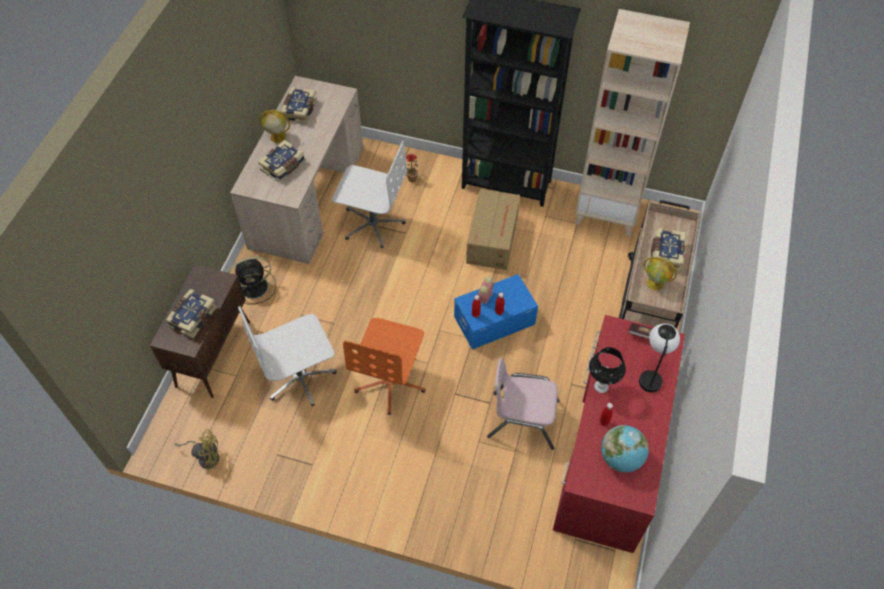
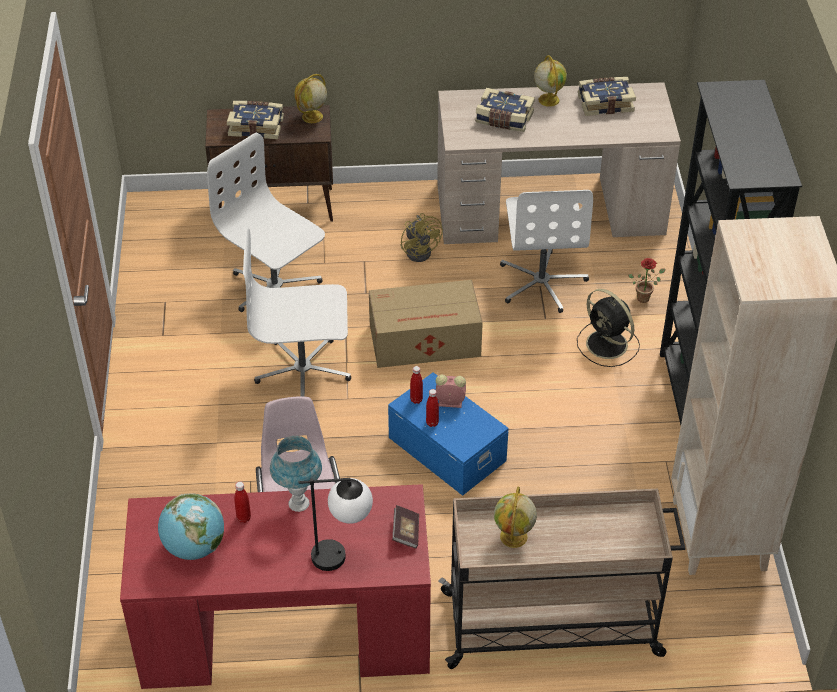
camera: 70 degrees right, 10 degrees down
yellow fan [174,429,219,469] -> yellow fan moved to [400,213,443,262]
black fan [228,257,276,304] -> black fan moved to [577,289,640,367]
orange office chair [343,318,426,415] -> white office chair [243,228,351,397]
cardboard box [466,189,520,270] -> cardboard box moved to [369,280,483,368]
black table lamp [589,347,626,393] -> blue table lamp [270,436,322,512]
book [651,228,686,272] -> none
none -> globe [294,74,327,123]

